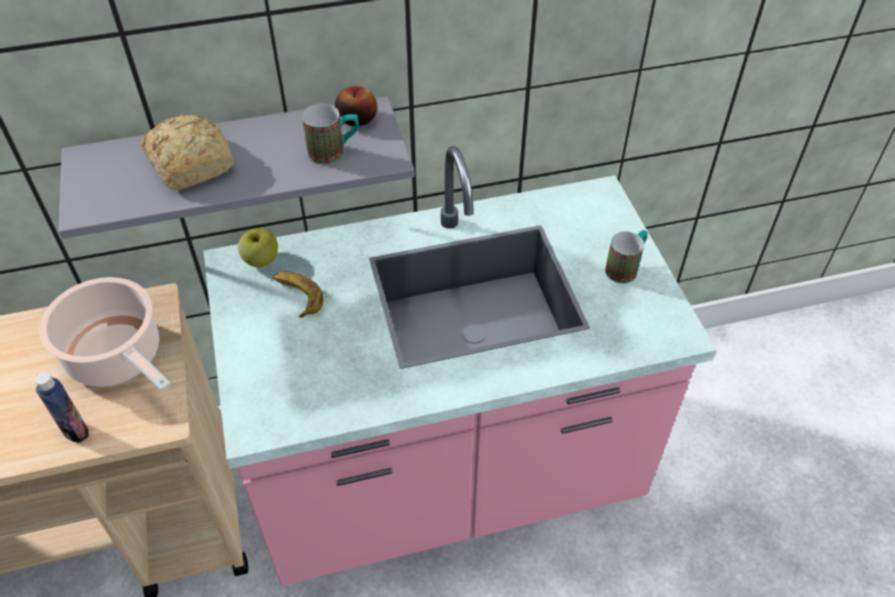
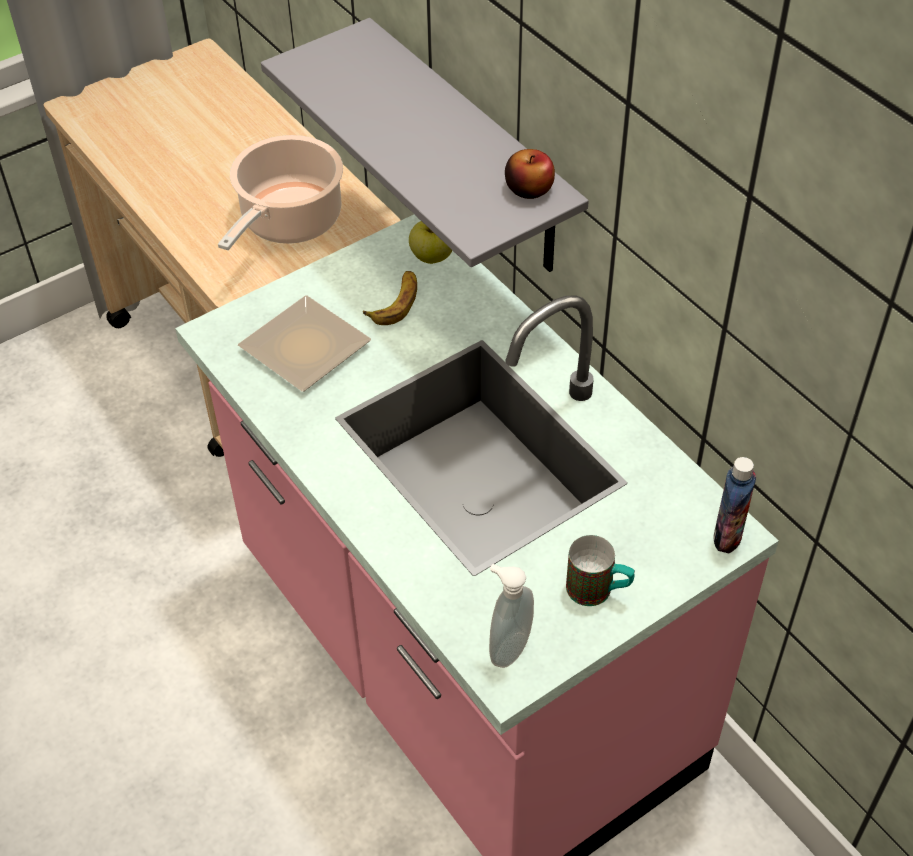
camera: 70 degrees right, 0 degrees up
bottle [35,372,89,443] -> bottle moved to [714,457,756,553]
bread [141,114,234,190] -> none
mug [302,103,359,164] -> none
none -> plate [238,295,371,392]
none -> soap dispenser [489,564,534,668]

